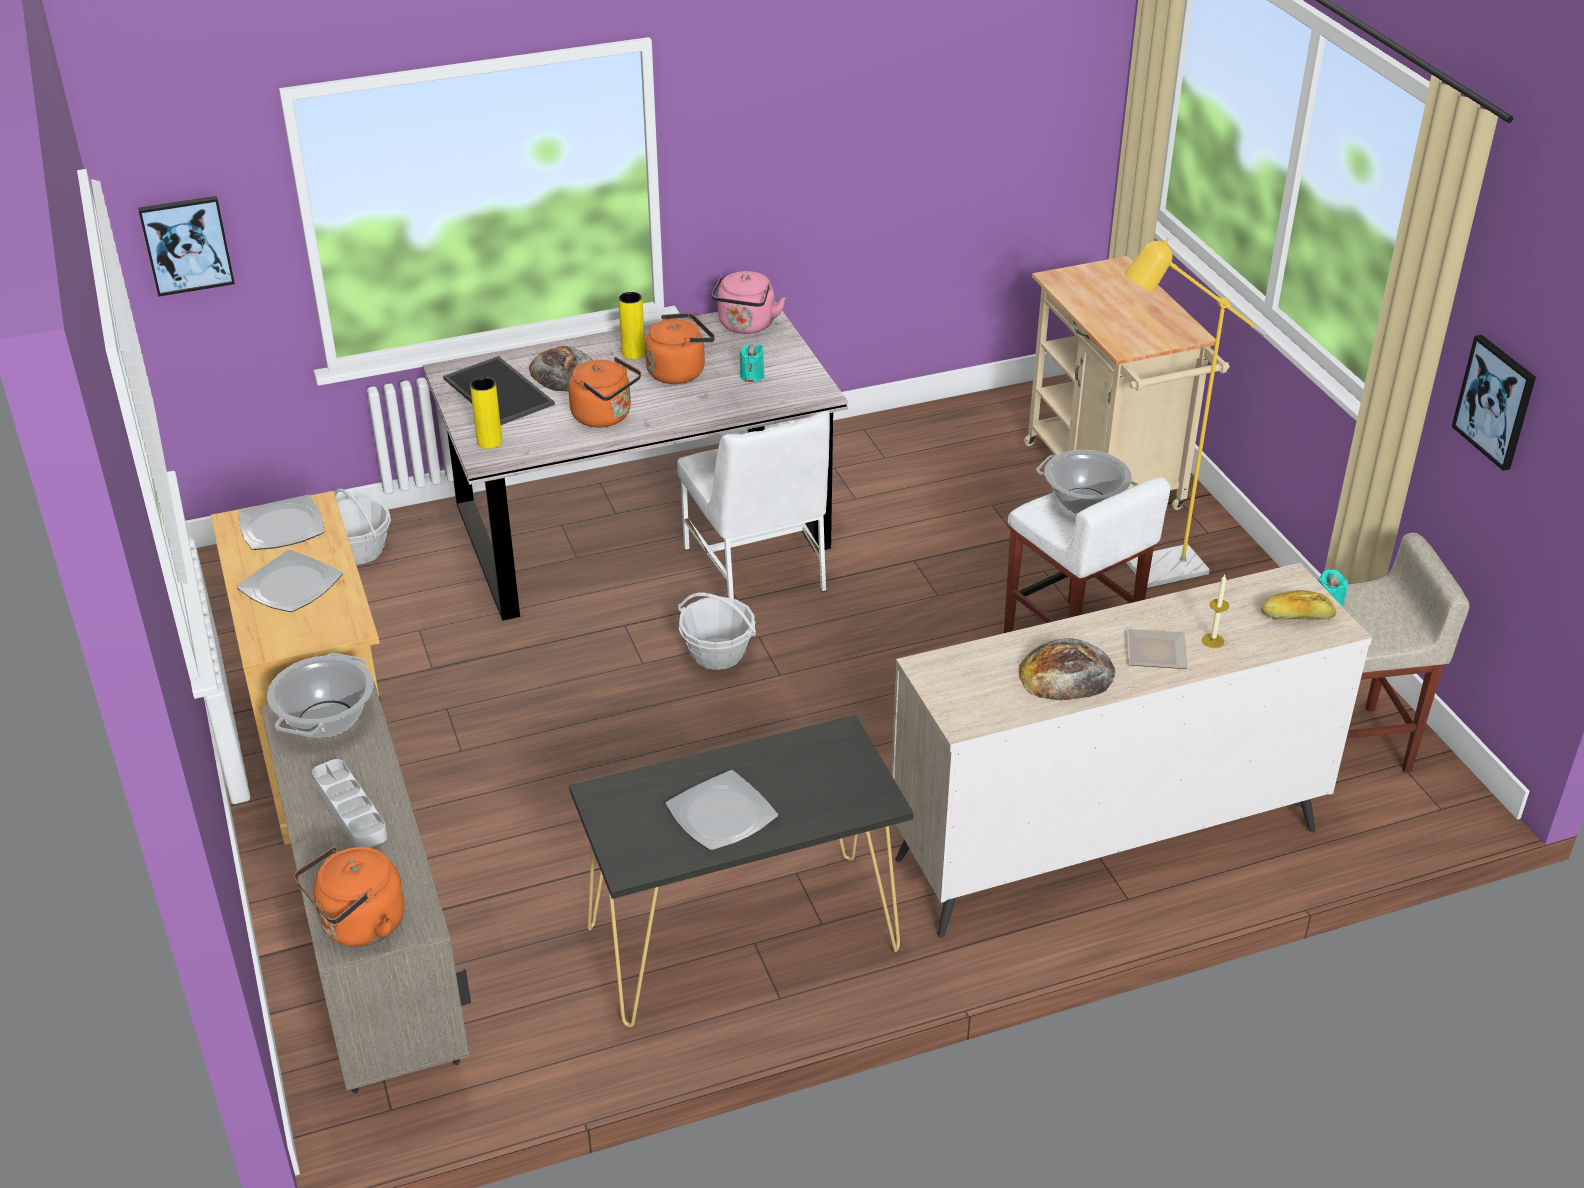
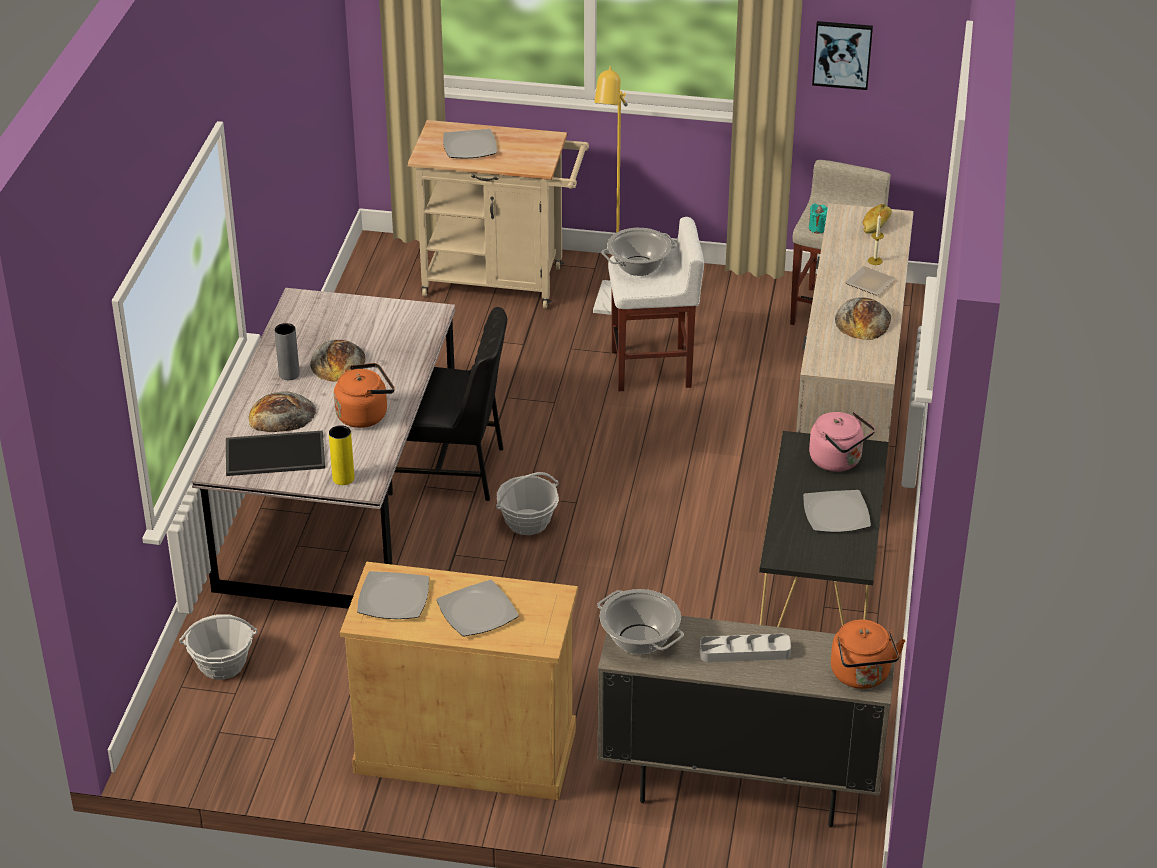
camera: 60 degrees left, 0 degrees up
picture [138,196,235,297] -> none
yellow vase [618,292,645,359] -> grey vase [274,323,300,380]
orange kettle [645,313,715,384] -> bread [310,340,365,382]
white chair [677,411,830,599] -> black chair [388,307,507,501]
pink kettle [711,271,786,334] -> pink kettle moved to [809,412,875,472]
turquoise candle [739,344,765,382] -> none
none -> plate [443,129,497,159]

